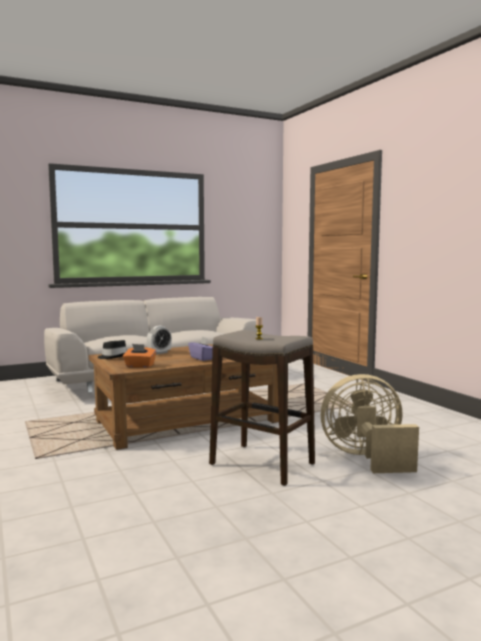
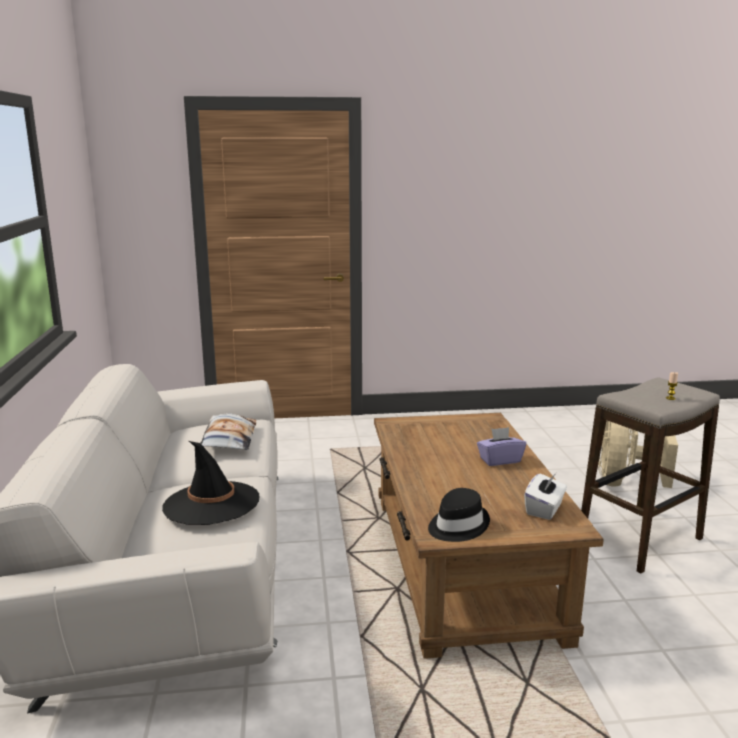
camera: 70 degrees left, 10 degrees up
orange tissue box [123,344,156,368] -> white tissue box [524,473,567,520]
alarm clock [147,326,172,355] -> none
none -> black hat [162,441,259,525]
none -> pillow [201,413,256,450]

